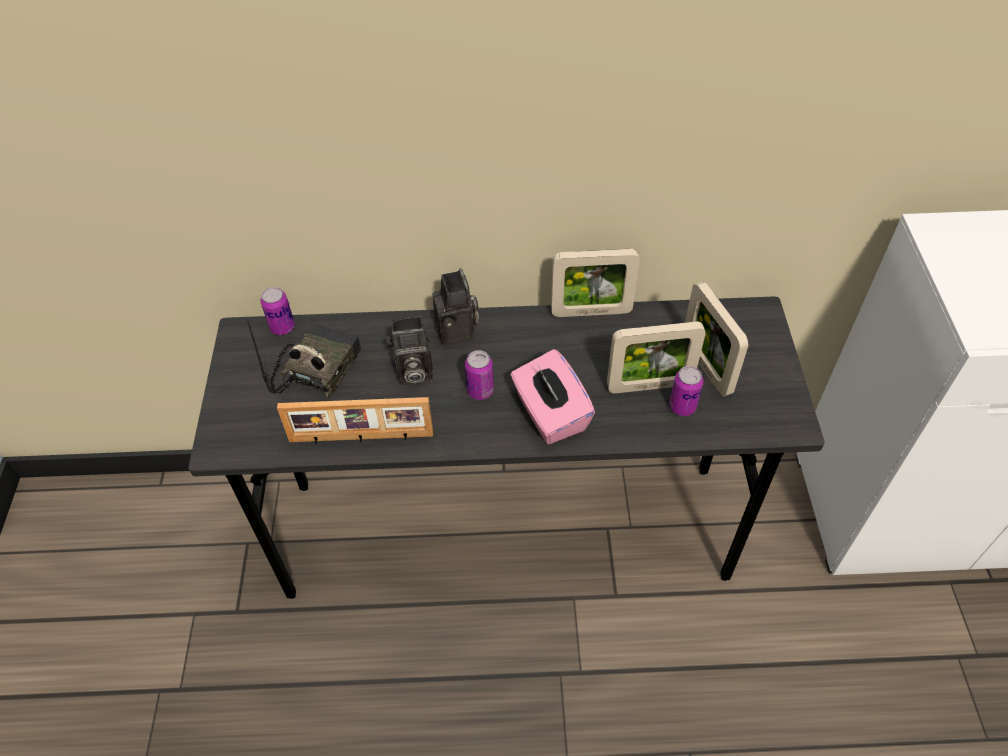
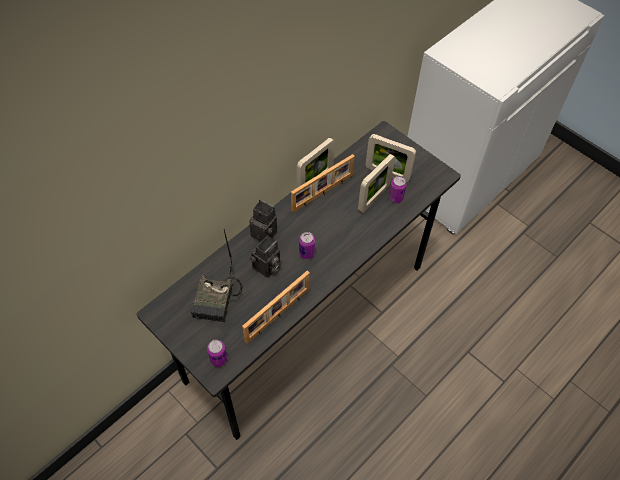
camera: 45 degrees left, 5 degrees up
radio [247,320,361,398] -> radio turned 150 degrees counterclockwise [191,230,242,322]
can [260,287,295,335] -> can moved to [207,339,227,367]
pink tissue box [511,349,595,444] -> none
none -> picture frame [291,154,355,213]

